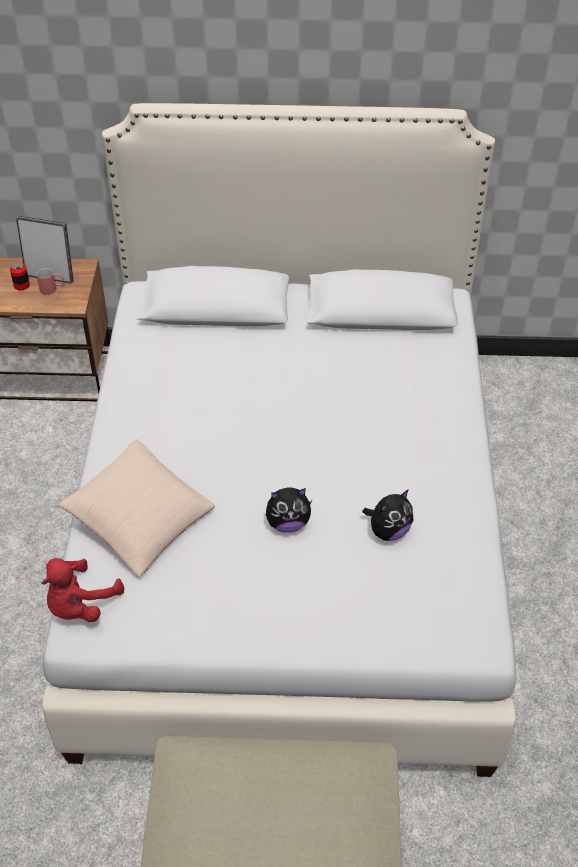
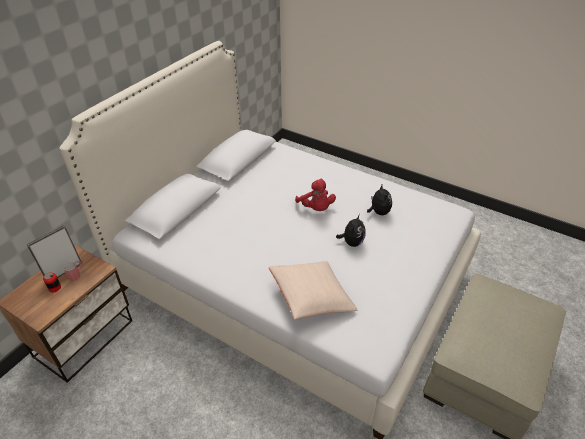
camera: 60 degrees left, 5 degrees down
red plush toy [42,558,124,622] -> red plush toy moved to [295,179,336,211]

